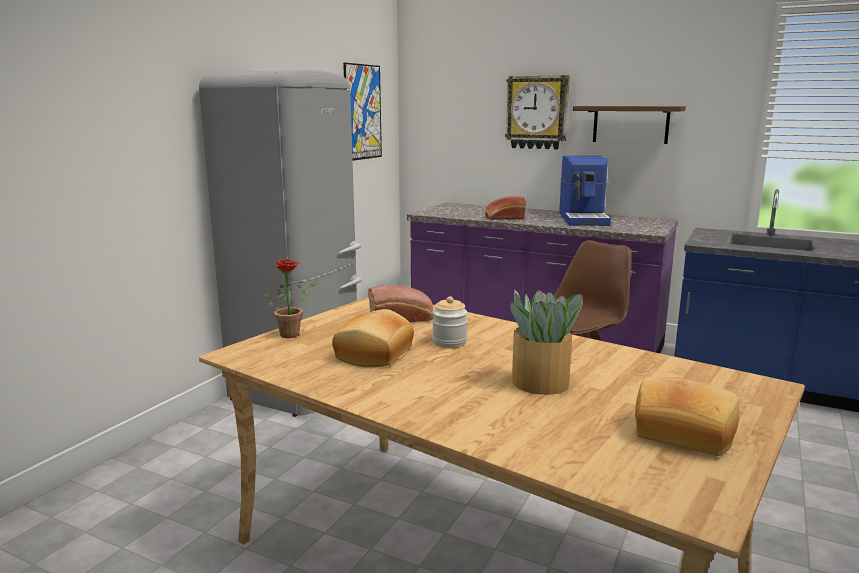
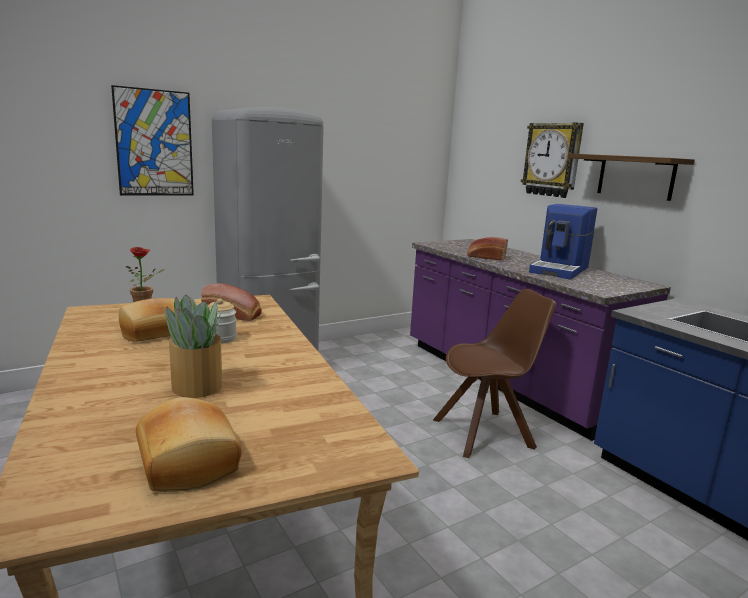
camera: 30 degrees right, 0 degrees up
picture [343,63,382,161] -> picture moved to [111,85,194,196]

